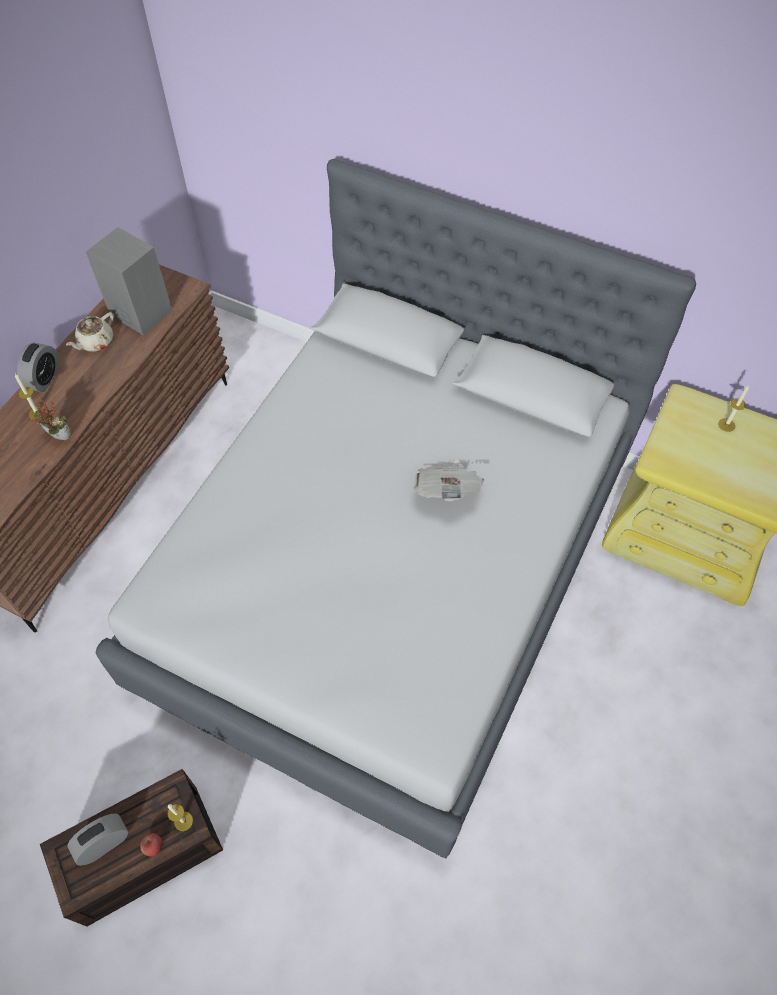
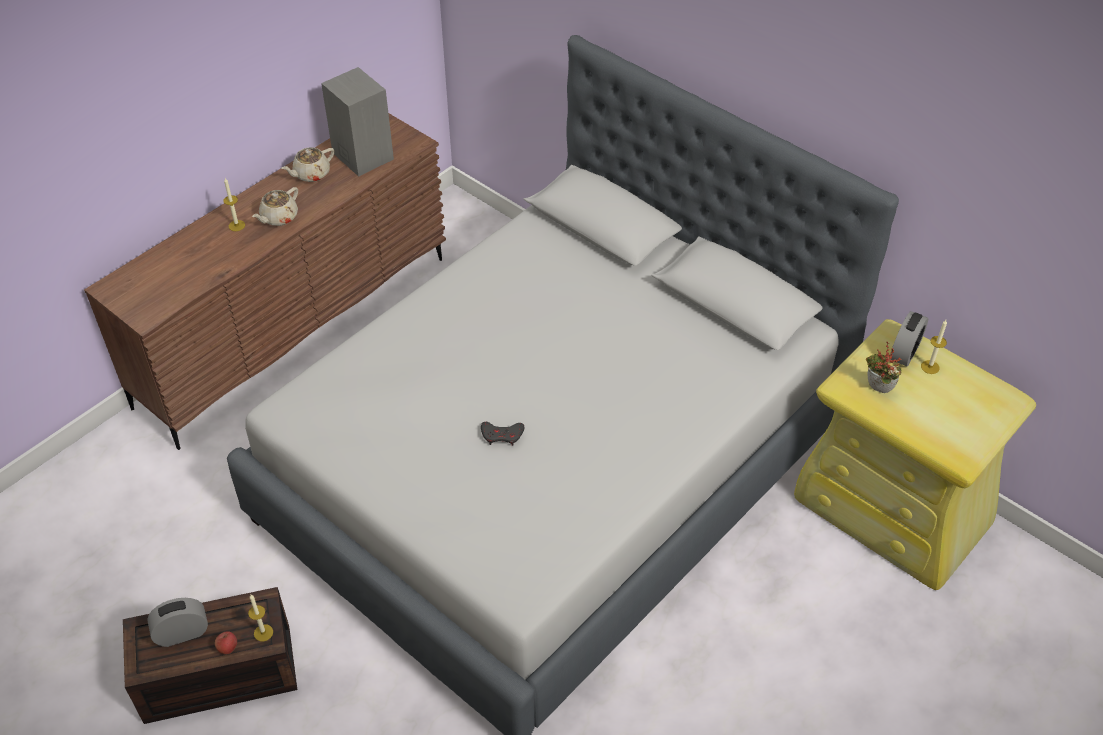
camera: 15 degrees right, 10 degrees down
alarm clock [17,342,59,392] -> alarm clock moved to [890,311,928,366]
potted plant [32,397,71,440] -> potted plant moved to [866,342,902,393]
newspaper [414,460,485,502] -> none
none -> beige teapot [252,187,298,226]
none -> grey game controller [481,422,525,446]

